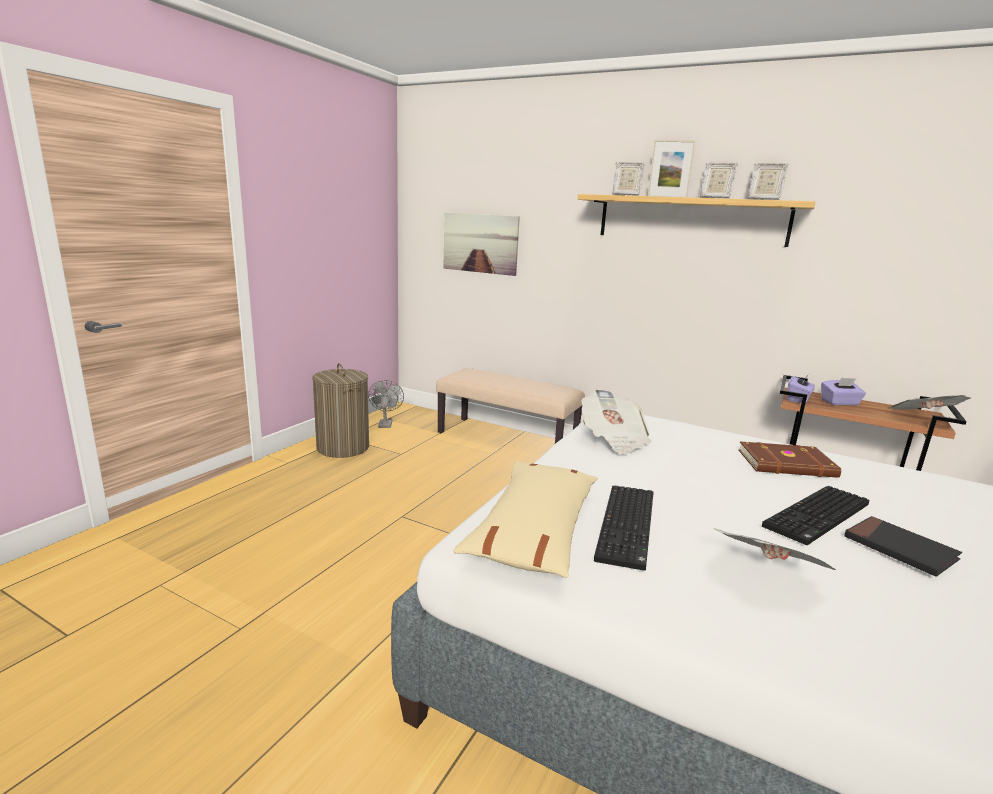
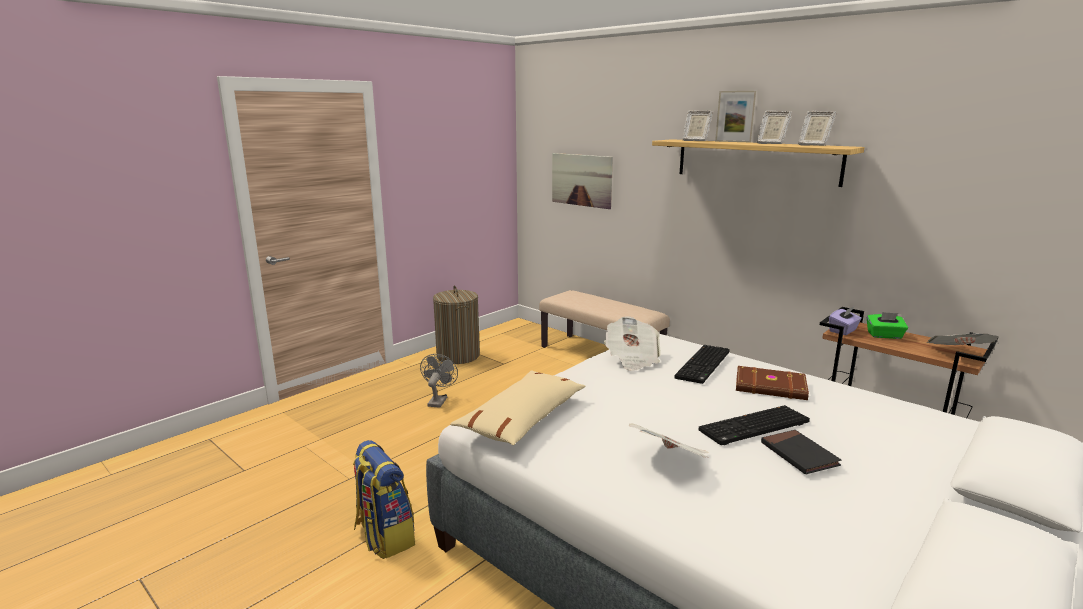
camera: 15 degrees right, 0 degrees up
grey fan [368,380,404,428] -> grey fan moved to [420,354,458,408]
keyboard [594,486,654,571] -> keyboard moved to [674,345,729,384]
purple tissue box [821,378,866,406] -> green tissue box [867,312,908,339]
none -> backpack [353,440,415,559]

